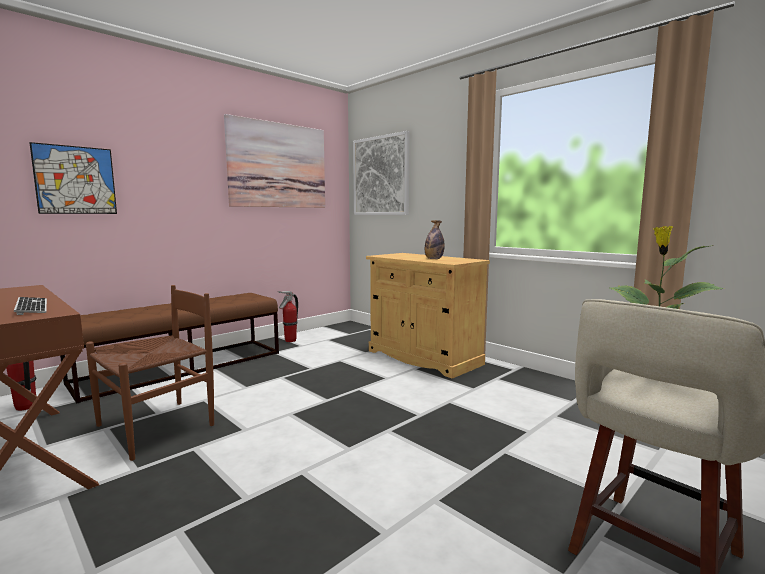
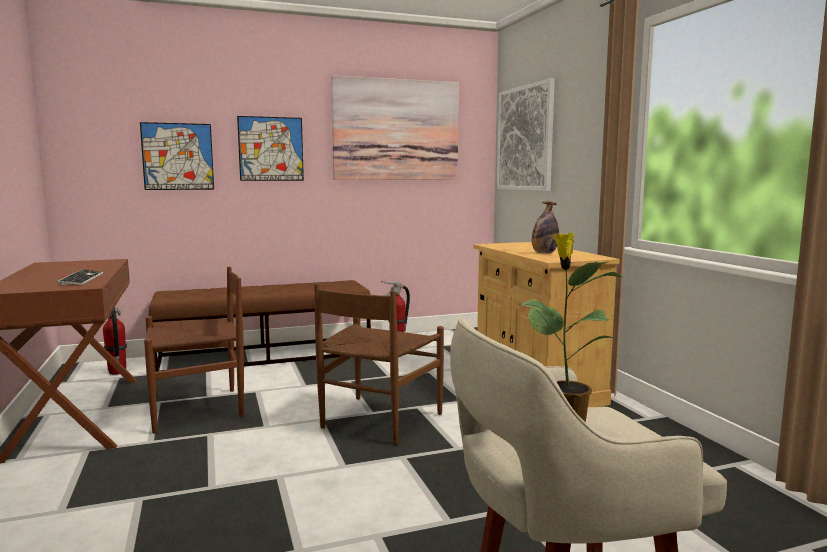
camera: 25 degrees right, 0 degrees up
none -> picture [237,116,304,181]
none -> brown chair [314,283,444,444]

